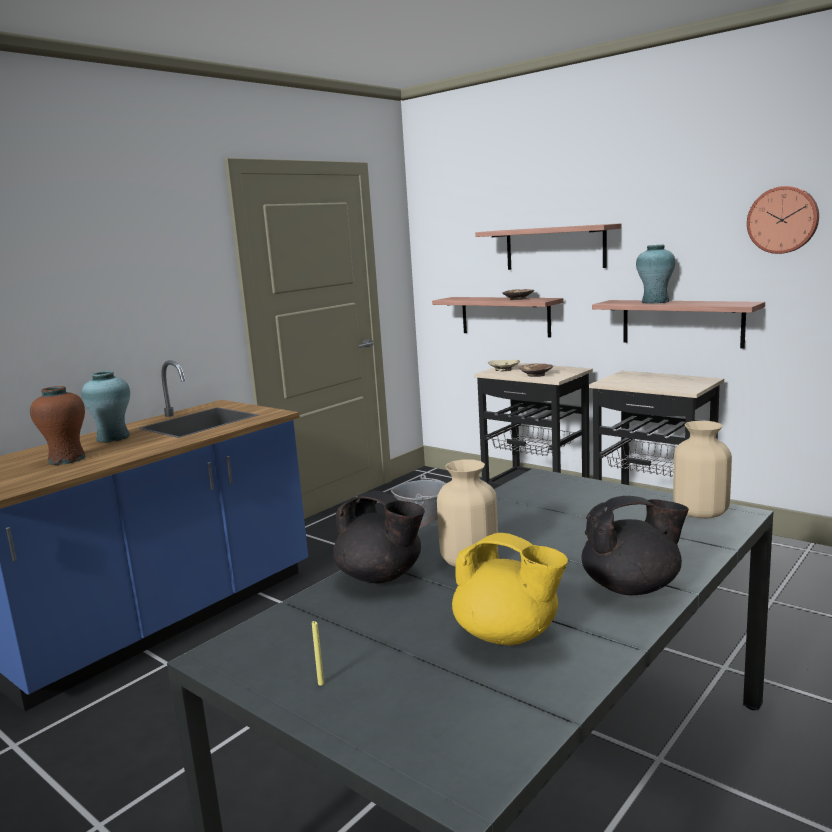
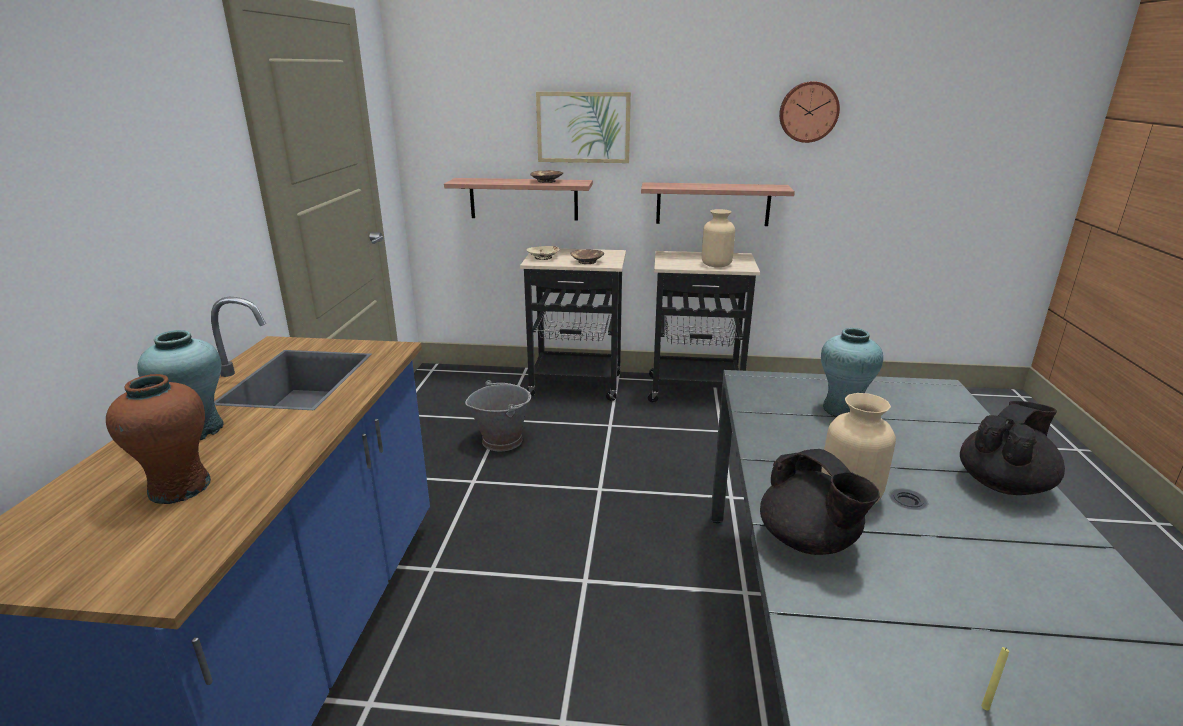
camera: 35 degrees left, 10 degrees up
black teapot [333,491,425,584] -> black teapot turned 60 degrees clockwise [760,449,880,555]
yellow teapot [452,533,568,645] -> none
shelf [475,223,622,270] -> picture [536,92,631,163]
turquoise vase [636,245,675,304] -> turquoise vase moved to [821,328,883,417]
beige vase [673,421,732,518] -> beige vase moved to [702,209,735,267]

